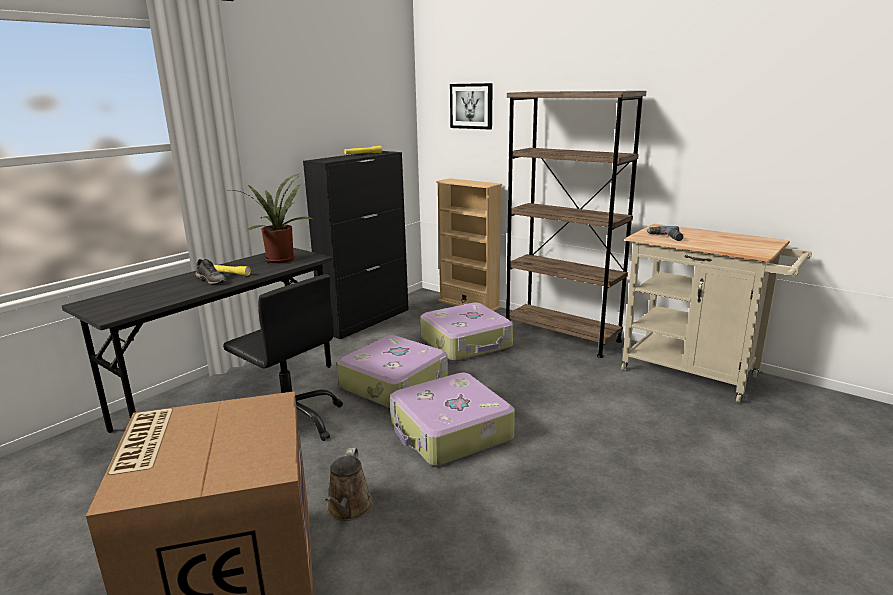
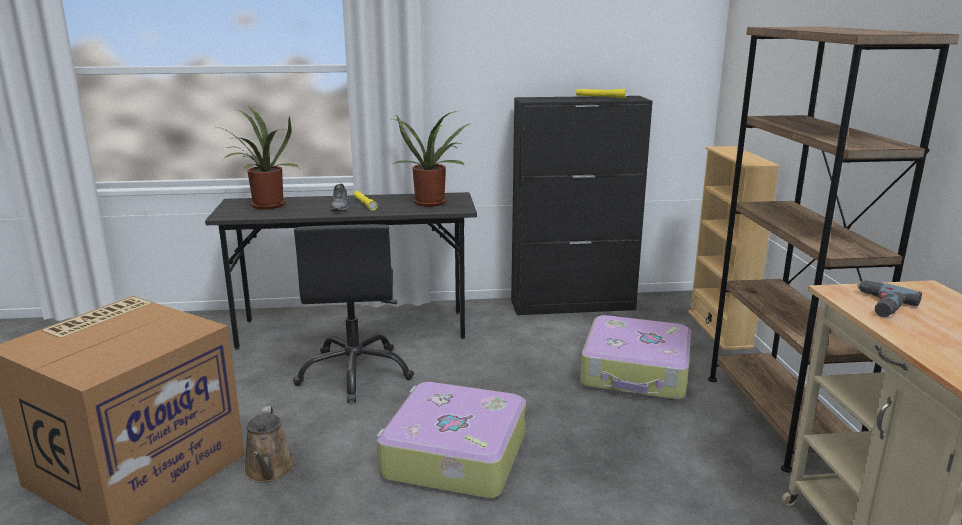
camera: 45 degrees right, 0 degrees up
brown watering can [325,448,373,521] -> brown watering can turned 60 degrees counterclockwise [244,406,296,483]
suitcase [337,335,448,408] -> none
picture [450,83,493,129] -> none
none -> potted plant [217,107,299,210]

